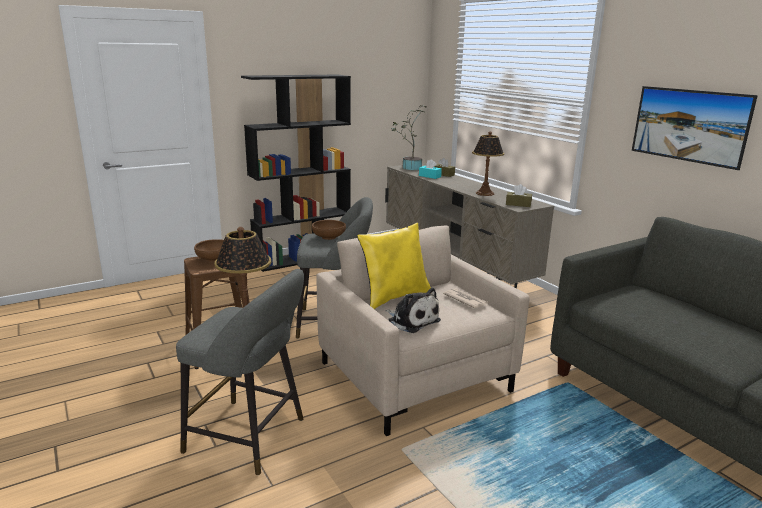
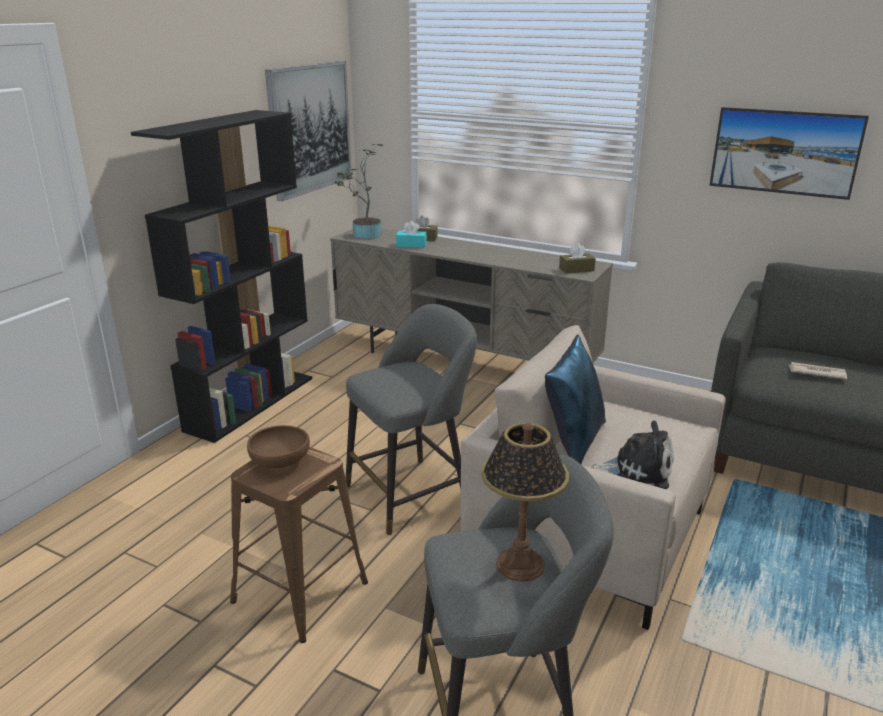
camera: 30 degrees left, 5 degrees up
brown bowl [312,220,346,240] -> none
yellow pillow [357,223,431,309] -> blue pillow [545,335,606,464]
newspaper [443,288,488,308] -> newspaper moved to [789,362,847,380]
table lamp [472,131,504,196] -> none
none -> picture [265,61,352,201]

